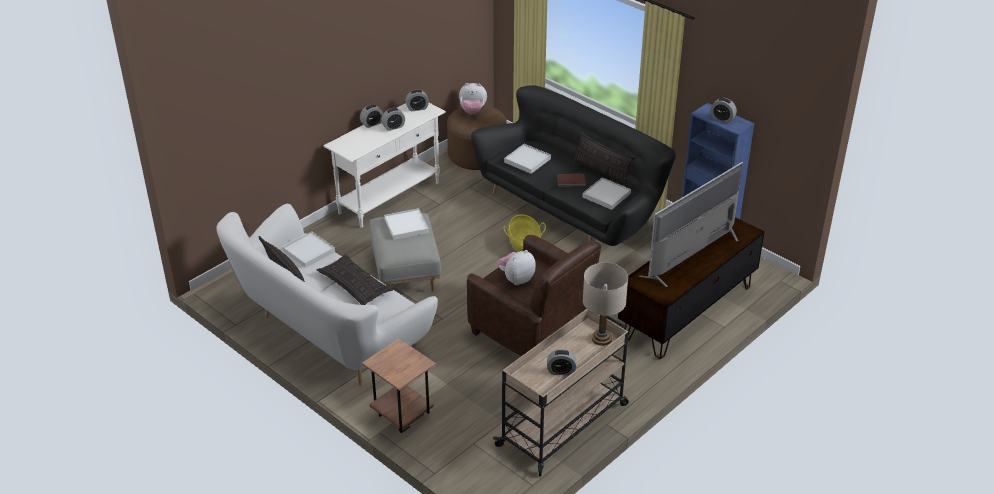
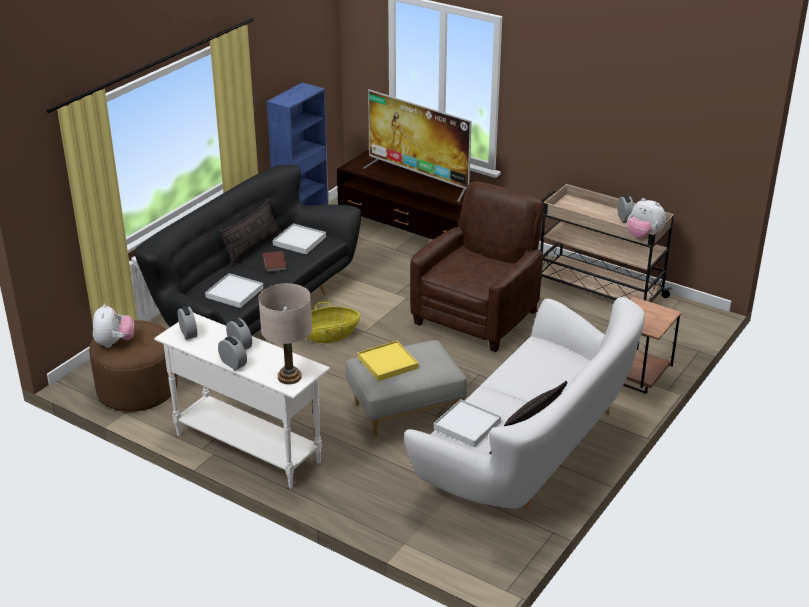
camera: 100 degrees left, 5 degrees down
pillow [317,254,393,305] -> none
white tray [384,208,429,240] -> yellow tray [358,341,419,381]
plush toy [498,250,536,285] -> plush toy moved to [627,198,666,238]
beige table lamp [583,263,628,346] -> beige table lamp moved to [258,283,312,384]
alarm clock [710,98,737,123] -> none

